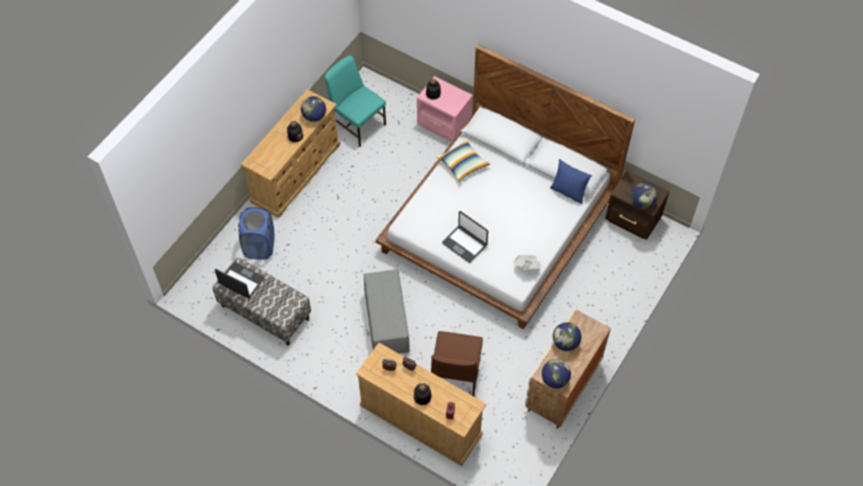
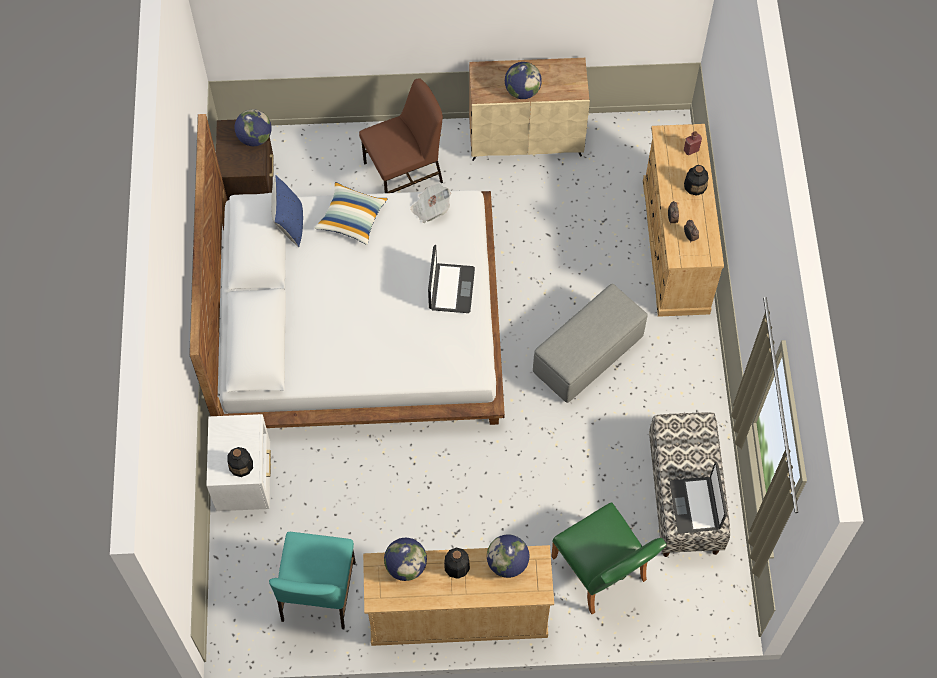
camera: 125 degrees left, 5 degrees up
blue laundry basket [238,207,275,259] -> green chair [551,502,666,614]
pink nightstand [417,76,473,142] -> white nightstand [206,414,271,511]
brown chair [431,331,483,397] -> brown chair moved to [359,78,443,193]
pillow [436,139,490,182] -> pillow moved to [314,182,388,245]
globe [542,359,571,388] -> globe moved to [487,535,529,578]

